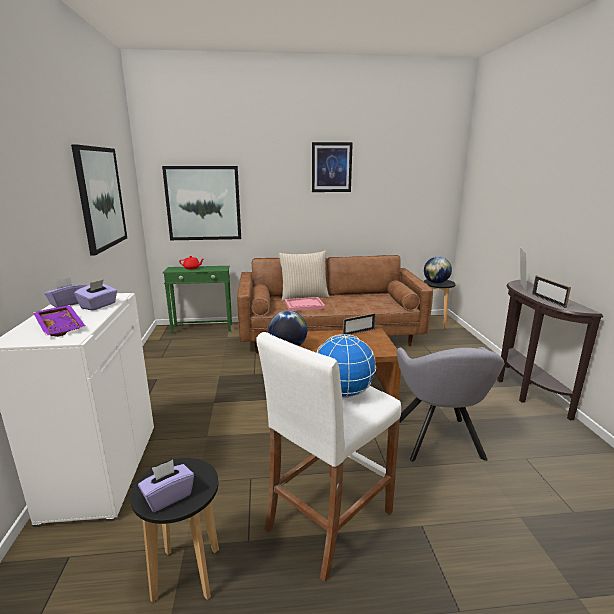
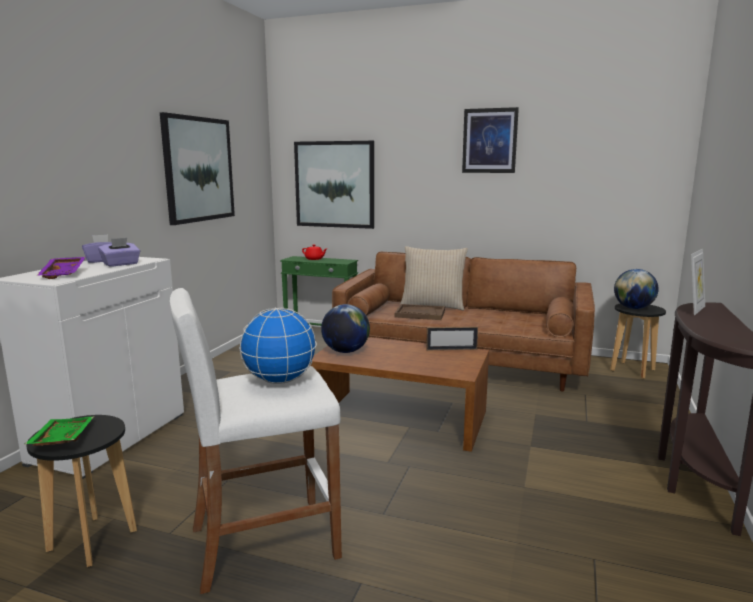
camera: 25 degrees right, 5 degrees down
purple tissue box [138,460,194,512] -> green tray [25,416,95,446]
pink tray [285,297,325,311] -> brown tray [395,304,445,320]
grey armchair [397,347,504,462] -> none
picture frame [532,276,571,308] -> none

